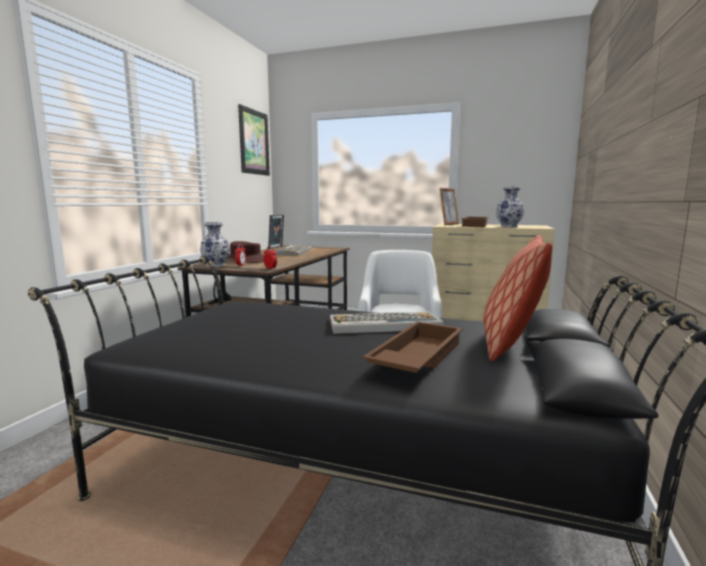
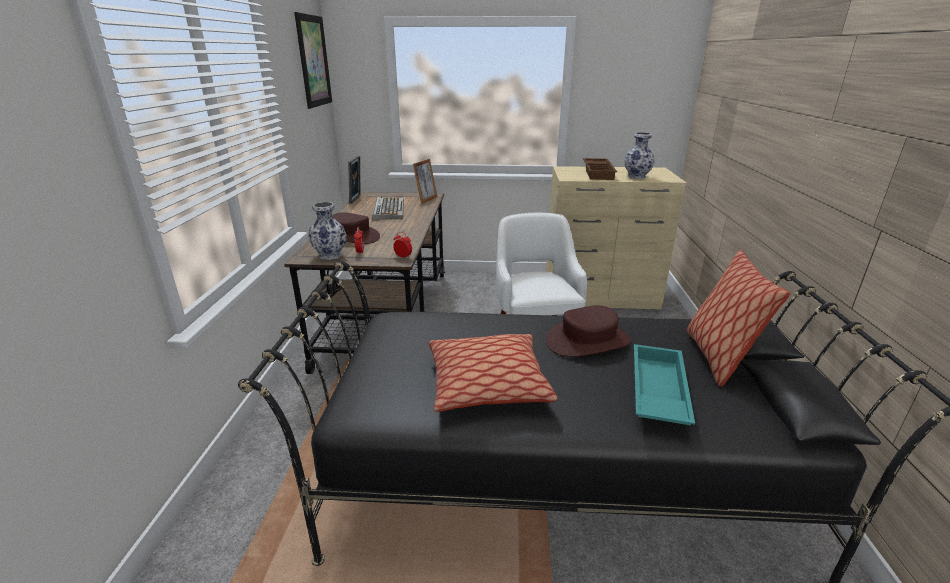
camera: 15 degrees left, 15 degrees up
keyboard [330,312,444,334] -> brown hat [546,305,631,357]
brown tray [363,321,463,373] -> turquoise tray [634,344,695,425]
picture frame [439,188,459,225] -> picture frame moved to [413,159,437,204]
none -> pillow [429,334,557,412]

